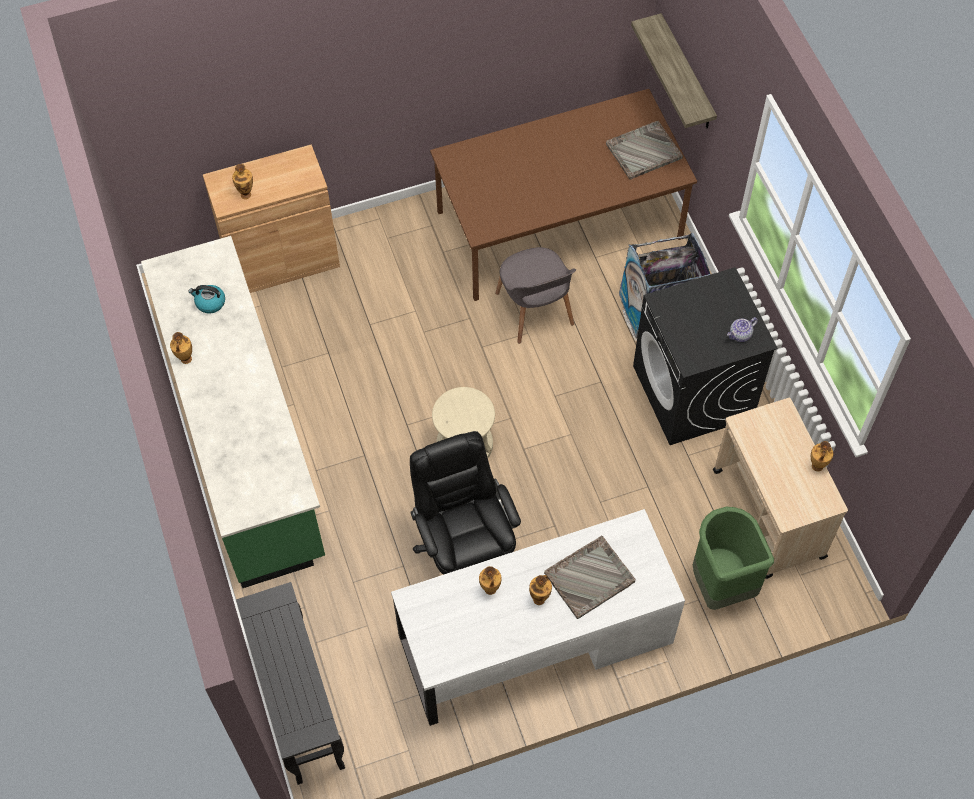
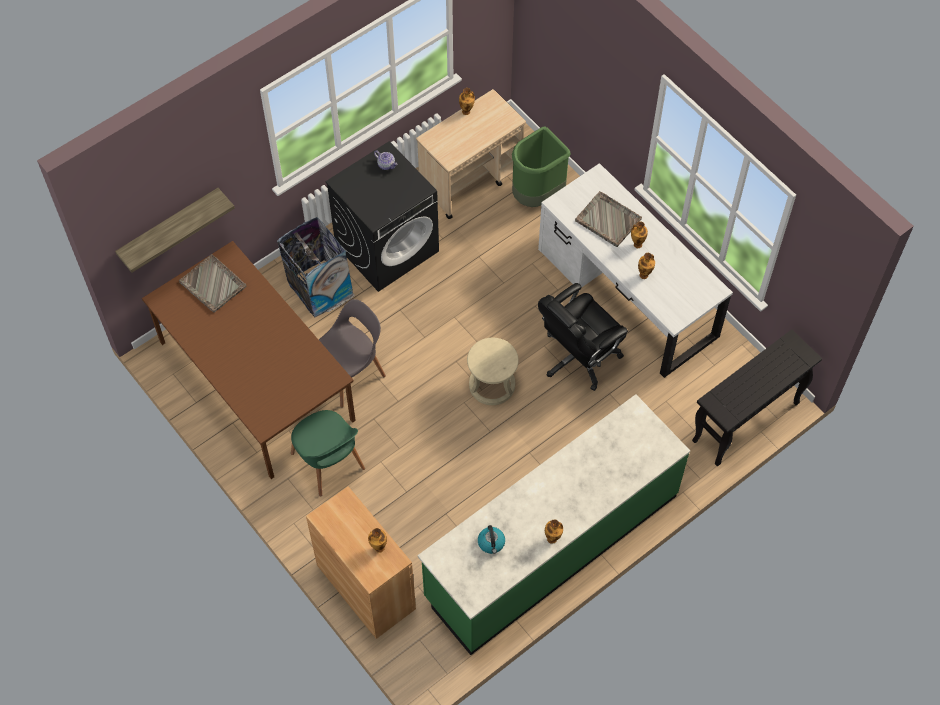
camera: 110 degrees left, 0 degrees up
none -> green chair [291,410,365,496]

